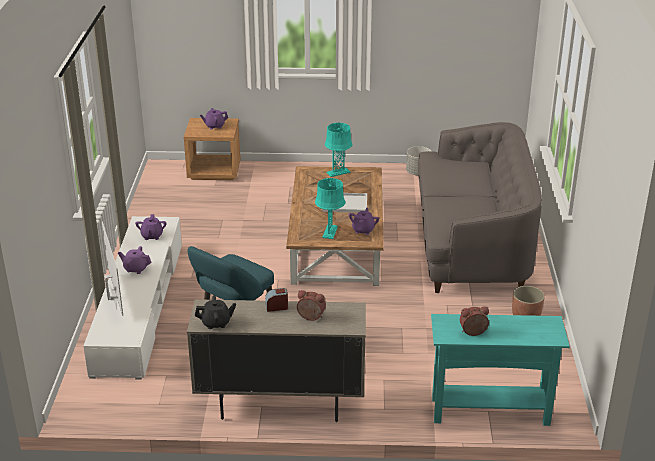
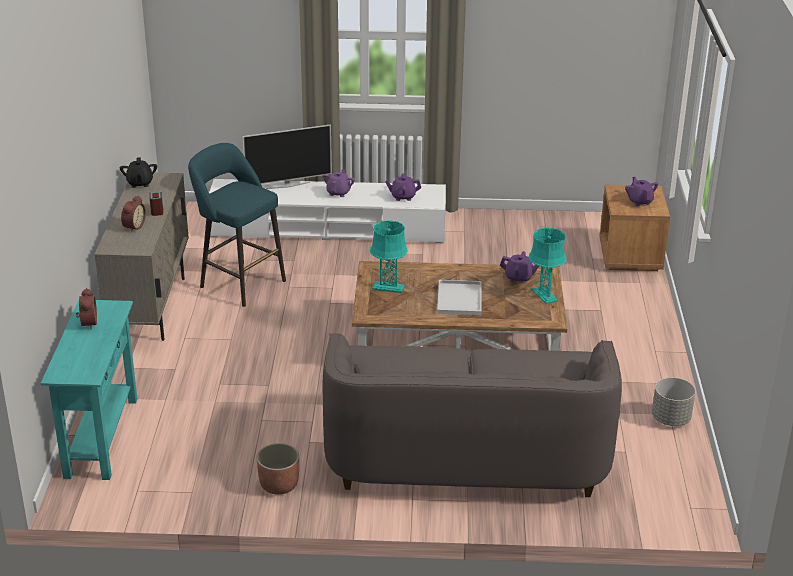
camera: 90 degrees right, 0 degrees up
purple teapot [349,208,379,235] -> purple teapot moved to [500,251,539,283]

